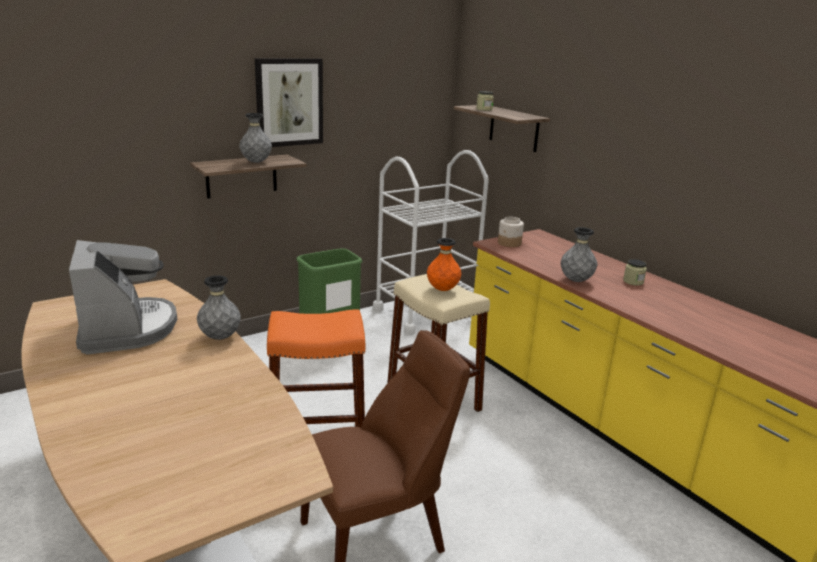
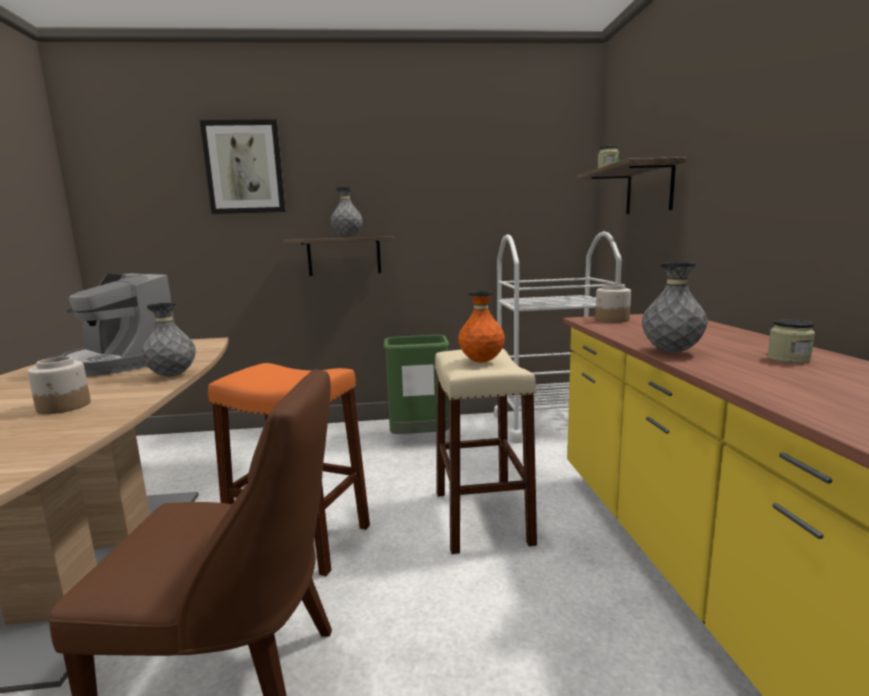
camera: 30 degrees right, 10 degrees down
coffee machine [69,240,177,355] -> coffee machine turned 120 degrees clockwise [58,273,174,376]
picture [255,58,323,147] -> picture moved to [200,119,286,214]
none -> jar [28,356,91,414]

